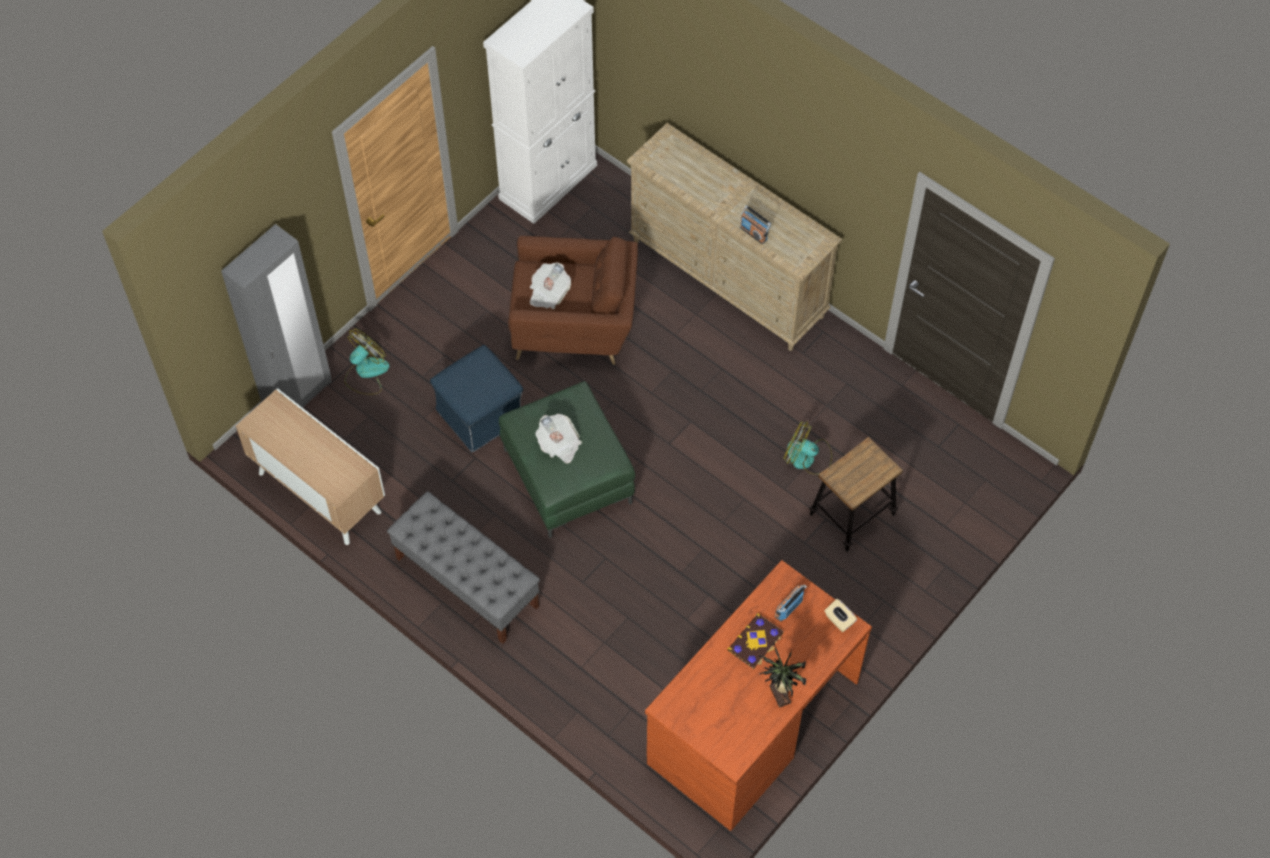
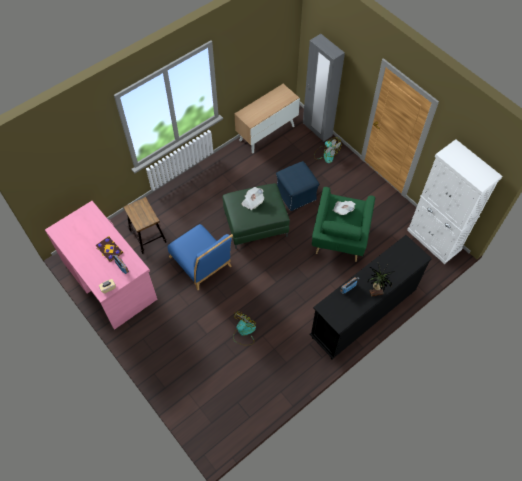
camera: 100 degrees right, 0 degrees up
grey bench [387,491,540,644] -> none
brown armchair [508,236,638,365] -> green armchair [312,187,375,262]
beige dresser [627,123,842,351] -> black dresser [310,235,432,360]
brown desk [645,560,872,831] -> pink desk [45,201,157,330]
potted plant [759,642,806,708] -> potted plant moved to [367,263,395,297]
stool [809,437,903,552] -> stool moved to [123,197,166,254]
none -> blue chair [167,224,233,290]

